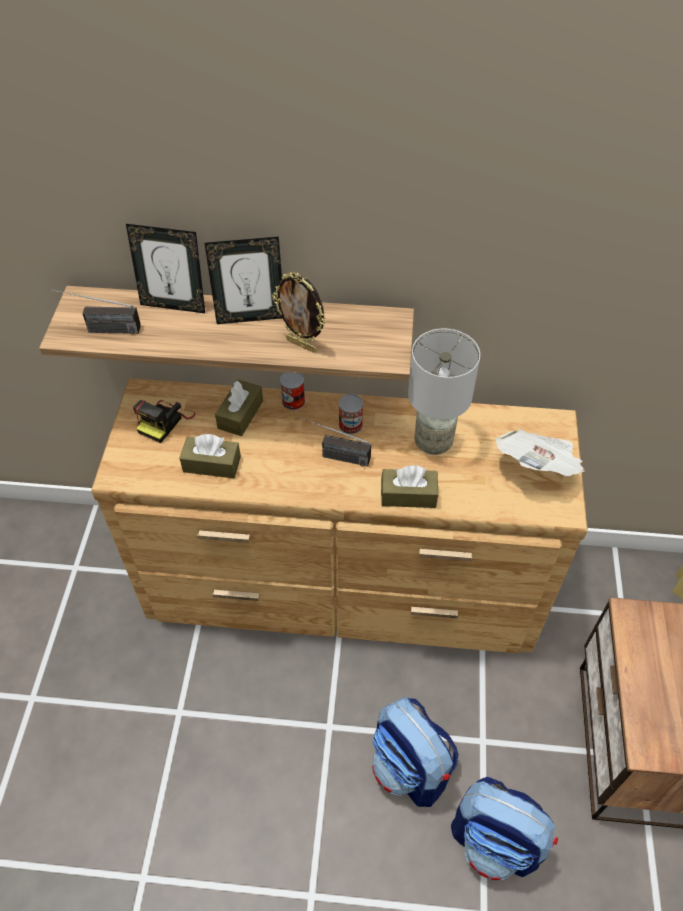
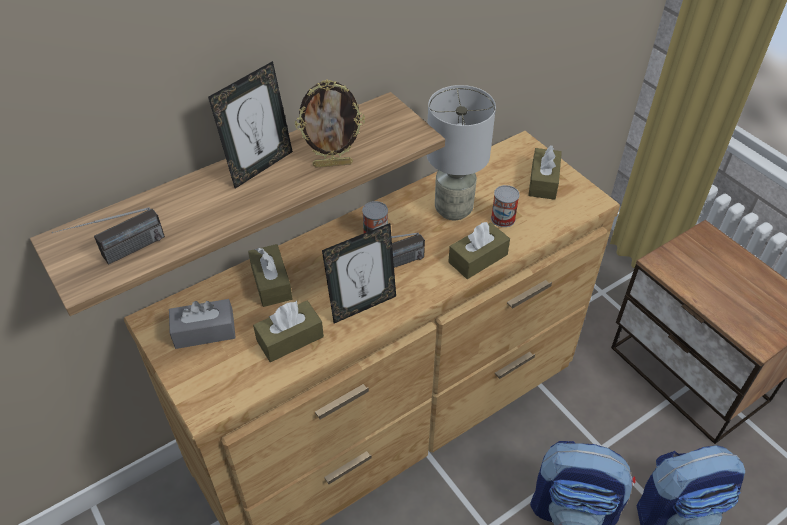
camera: 40 degrees left, 5 degrees down
picture frame [126,224,205,313] -> picture frame moved to [322,223,396,324]
camera [133,400,195,443] -> grey tissue box [169,299,236,349]
can [280,372,305,410] -> can moved to [491,185,520,227]
newspaper [496,429,585,476] -> brown tissue box [528,146,562,200]

